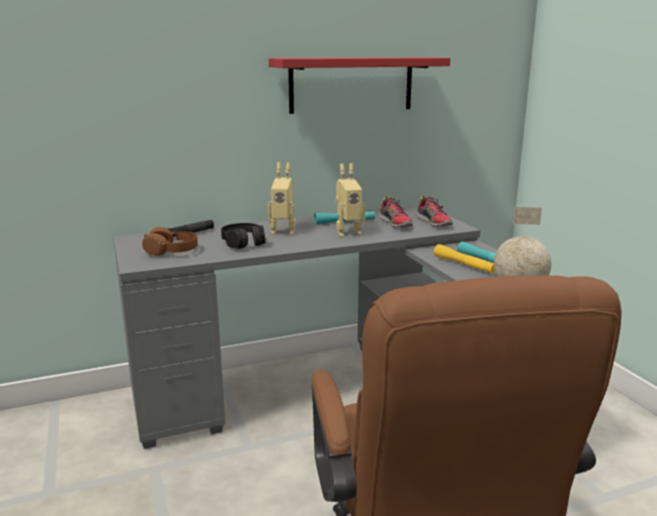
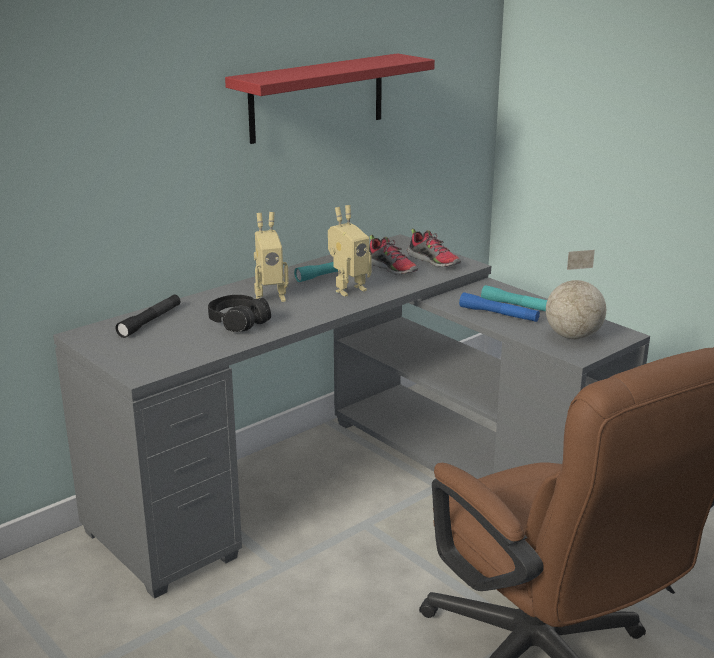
camera: 20 degrees left, 5 degrees up
brown headphones [142,227,198,255] -> none
yellow flashlight [434,244,495,274] -> blue flashlight [459,292,540,322]

